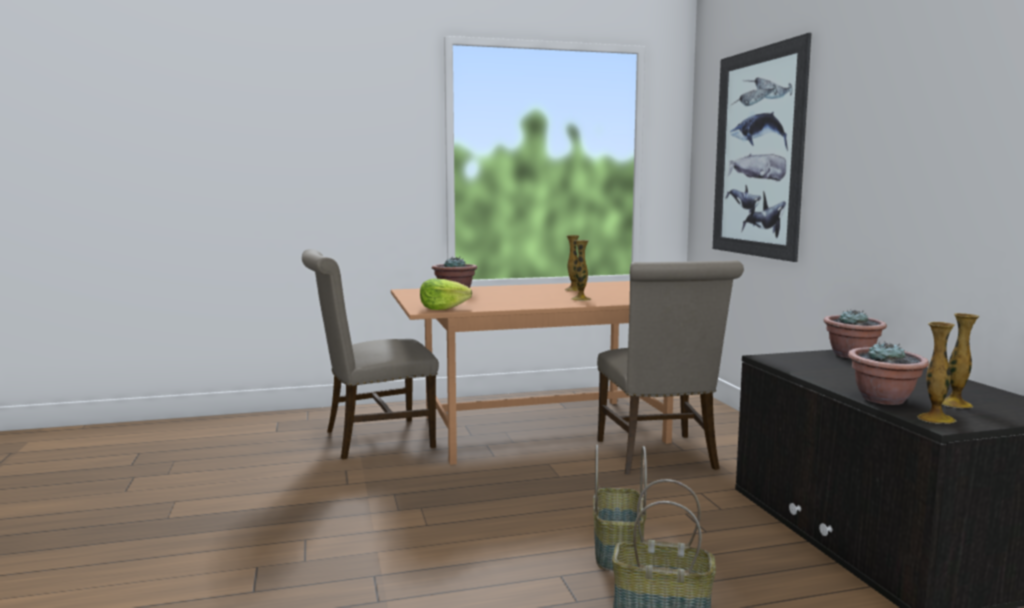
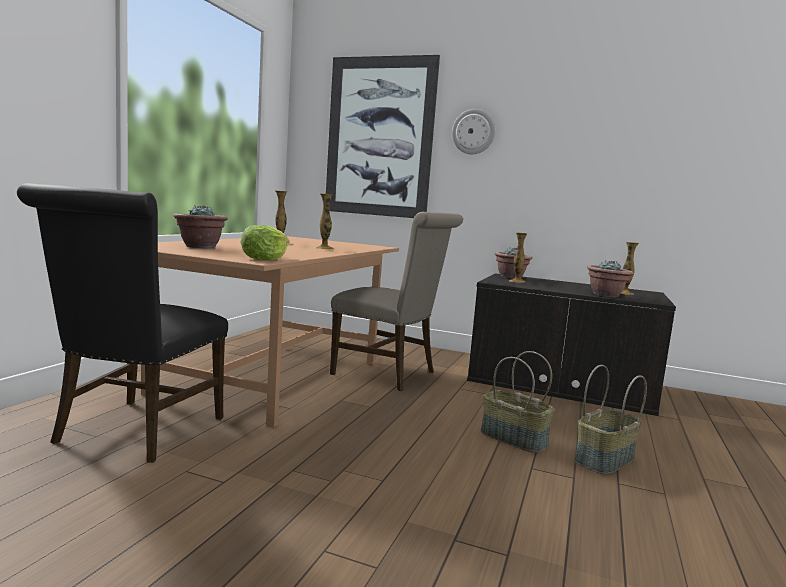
camera: 55 degrees left, 0 degrees up
beige chair [302,249,439,459] -> black chair [17,183,228,463]
vase [917,322,956,424] -> vase moved to [509,232,528,283]
none -> wall clock [452,109,495,154]

